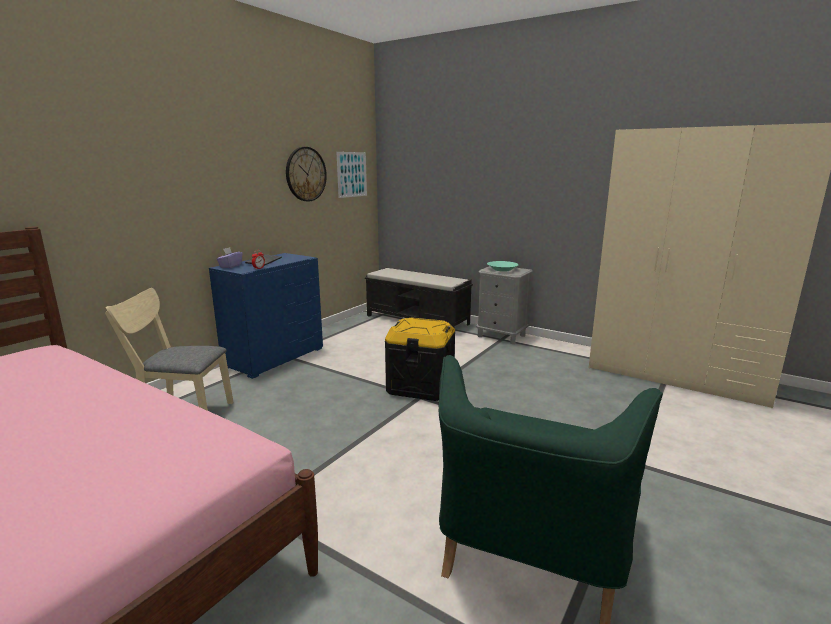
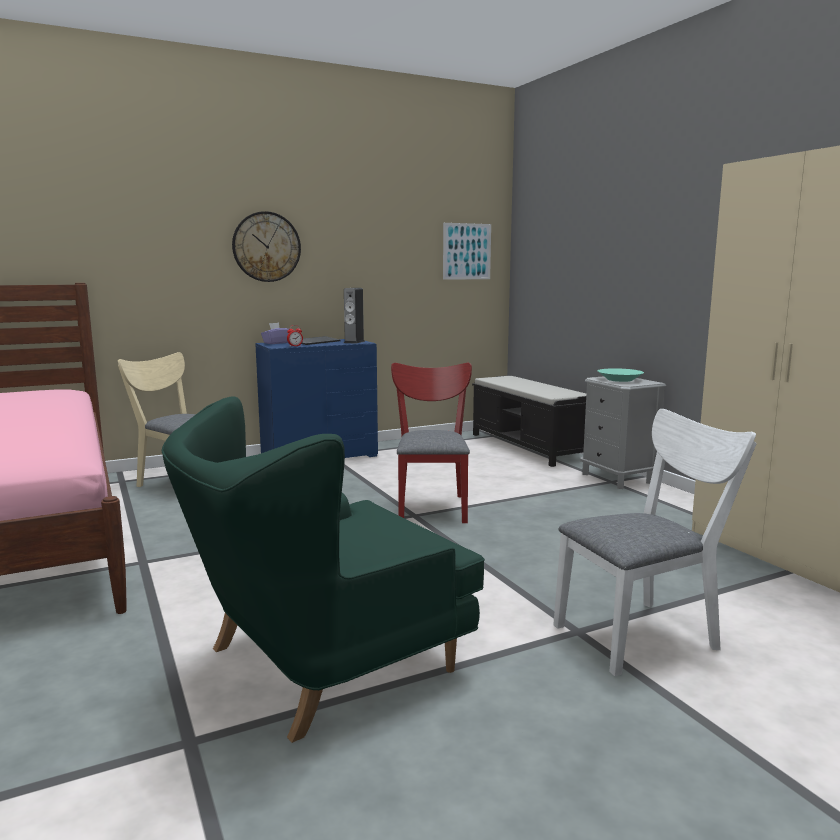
camera: 30 degrees right, 5 degrees down
wall clock [286,147,327,201] -> wall clock moved to [232,211,301,282]
black storage box [385,317,455,401] -> red chair [391,363,472,523]
none -> speaker [344,288,365,344]
none -> white chair [553,409,757,676]

